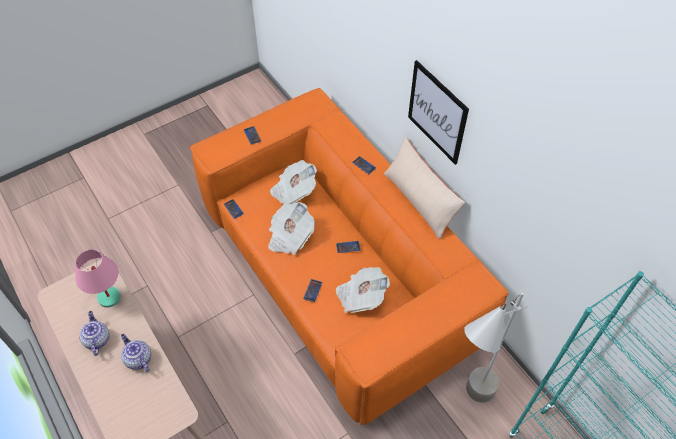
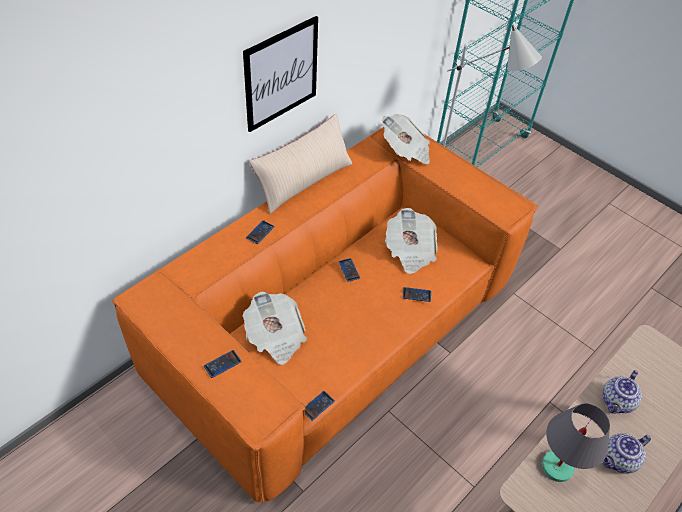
camera: 105 degrees left, 5 degrees down
pink table lamp [76,250,121,308] -> grey table lamp [542,404,610,482]
newspaper [268,202,315,255] -> newspaper moved to [382,114,430,164]

